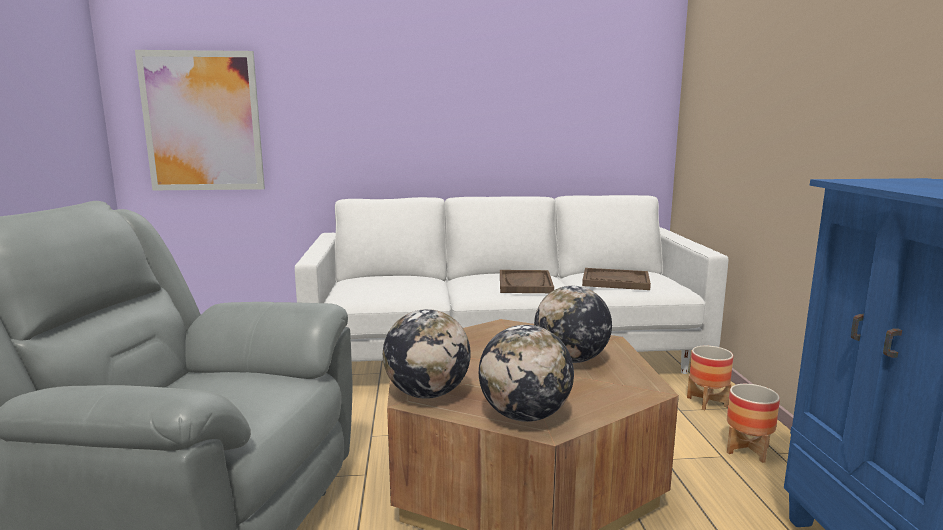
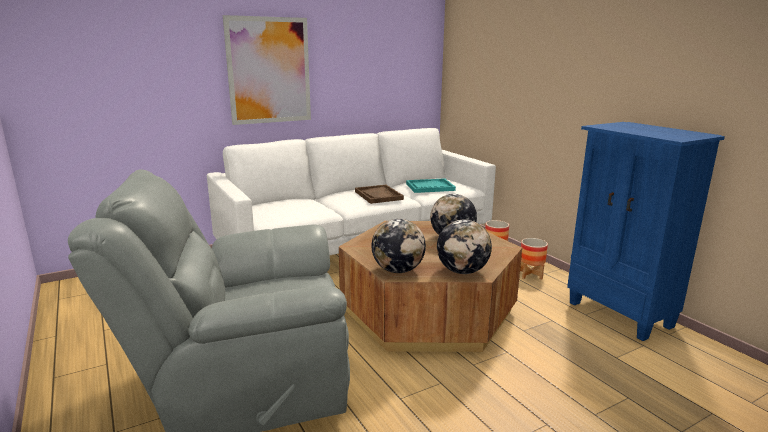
camera: 25 degrees left, 5 degrees up
picture [135,50,265,190] -> picture moved to [223,15,311,125]
brown tray [582,268,651,290] -> turquoise tray [406,179,456,193]

